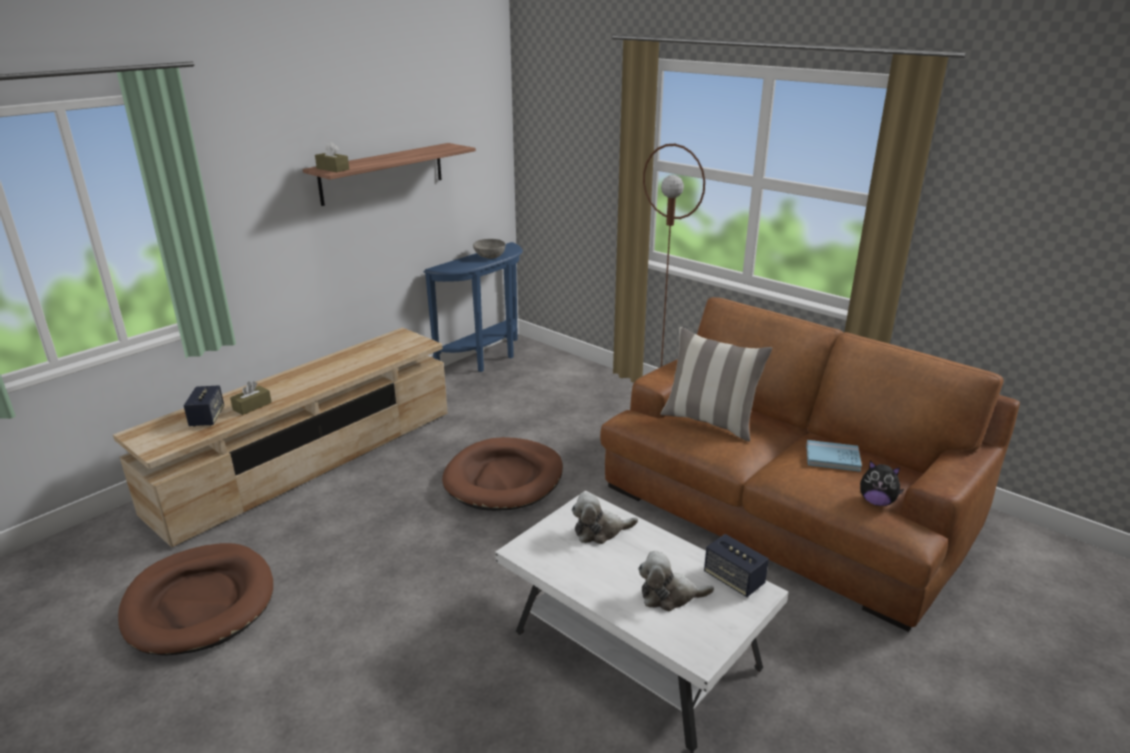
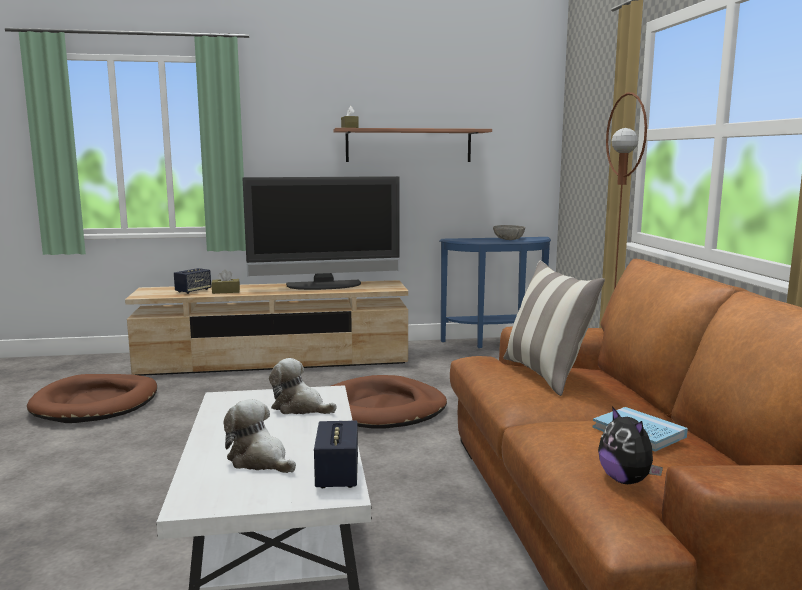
camera: 40 degrees right, 15 degrees down
none -> television [242,176,399,290]

